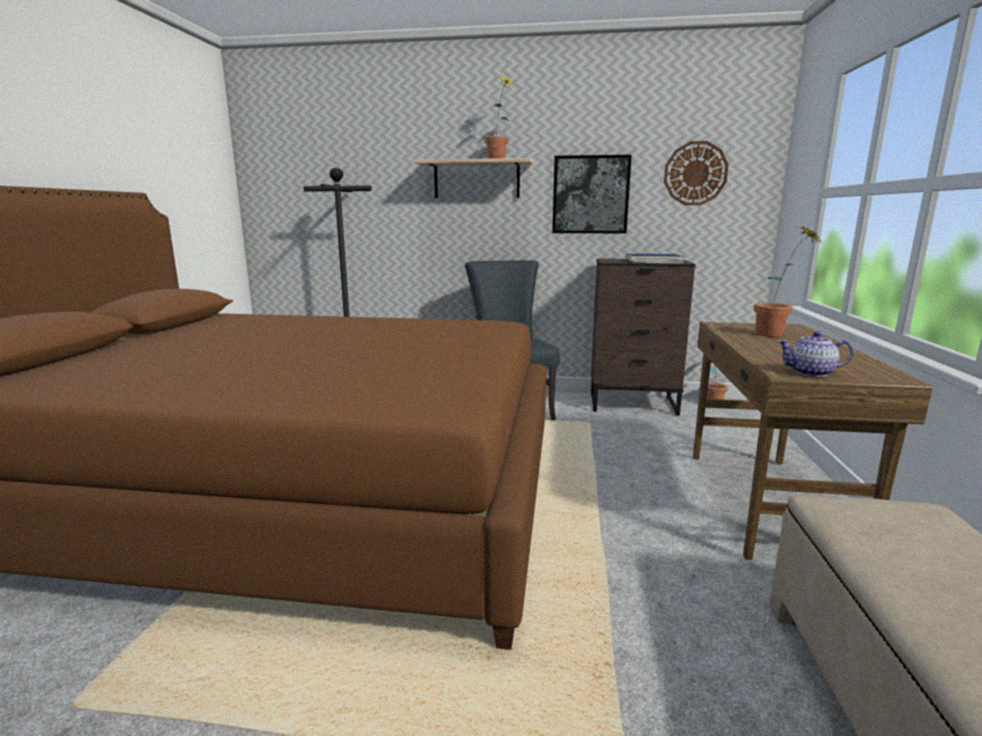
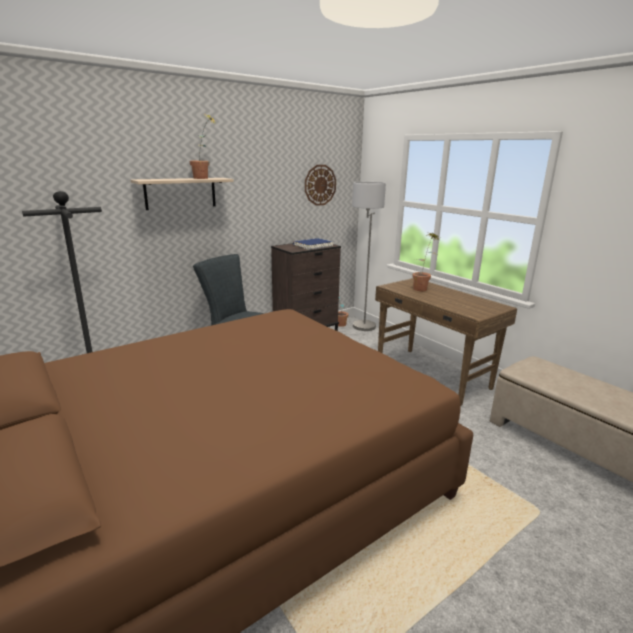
camera: 45 degrees left, 5 degrees up
picture [552,155,632,233] -> none
teapot [778,331,853,377] -> none
none -> grey floor lamp [352,182,386,331]

